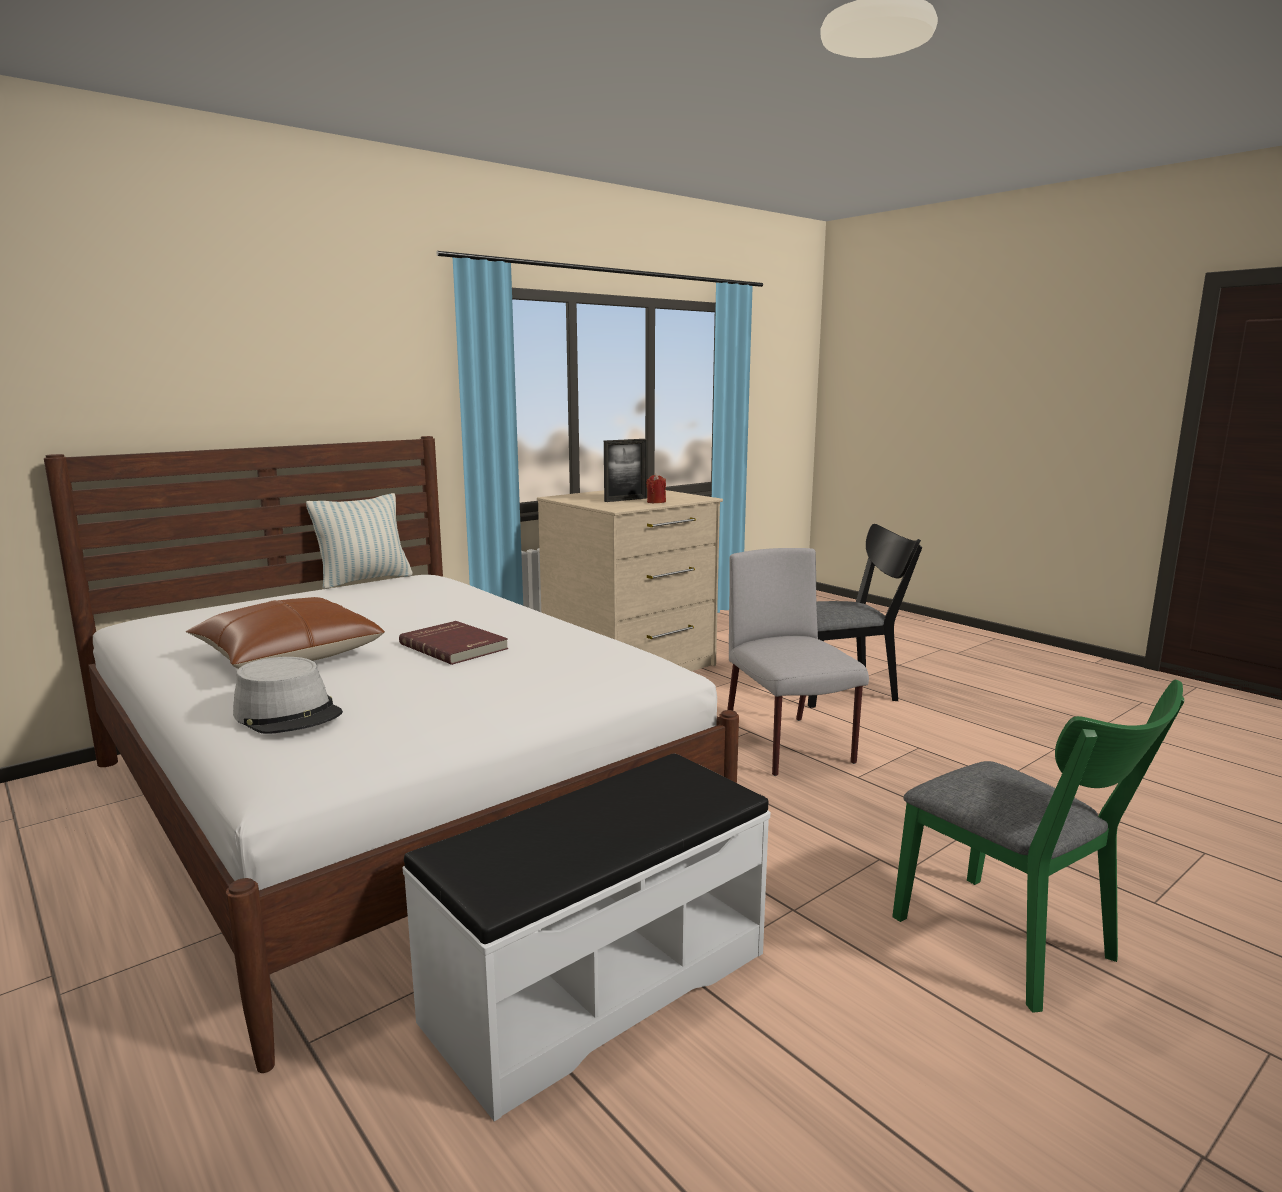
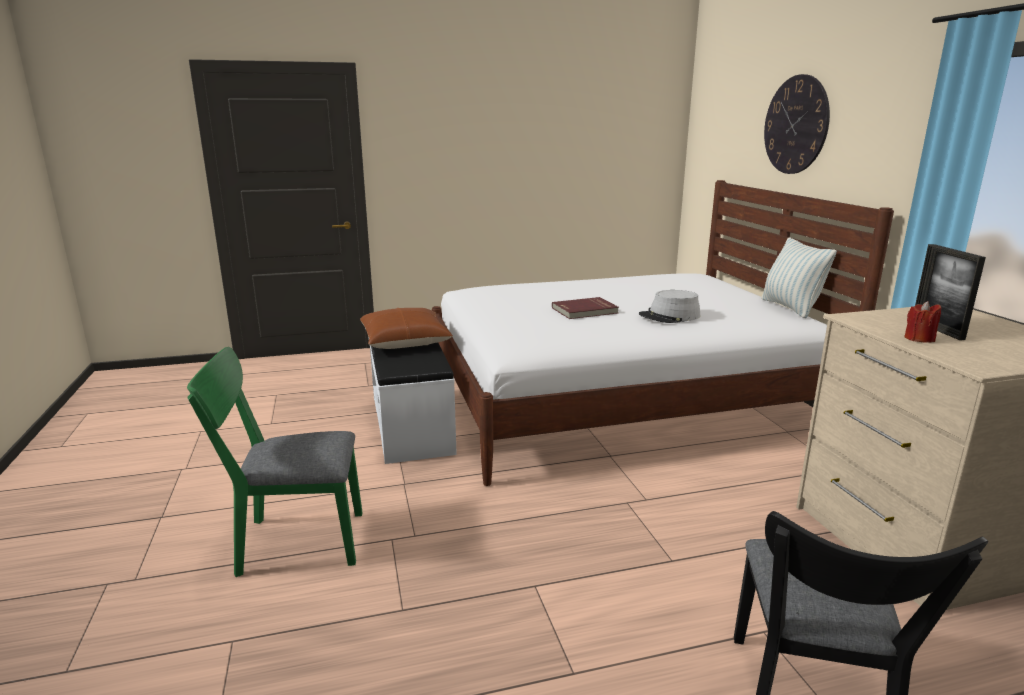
camera: 115 degrees right, 5 degrees up
brown pillow [185,597,385,669] -> brown pillow moved to [360,308,453,349]
grey hat [233,657,343,734] -> grey hat moved to [639,290,700,323]
grey chair [727,548,869,776] -> none
none -> wall clock [764,74,830,174]

